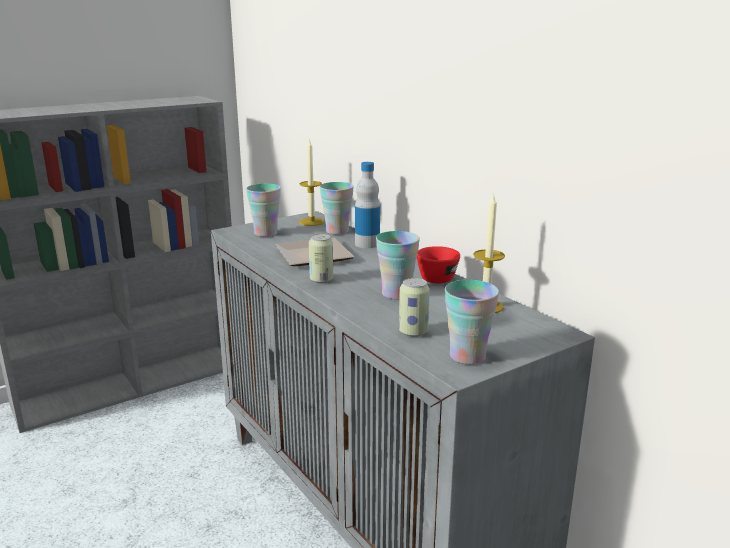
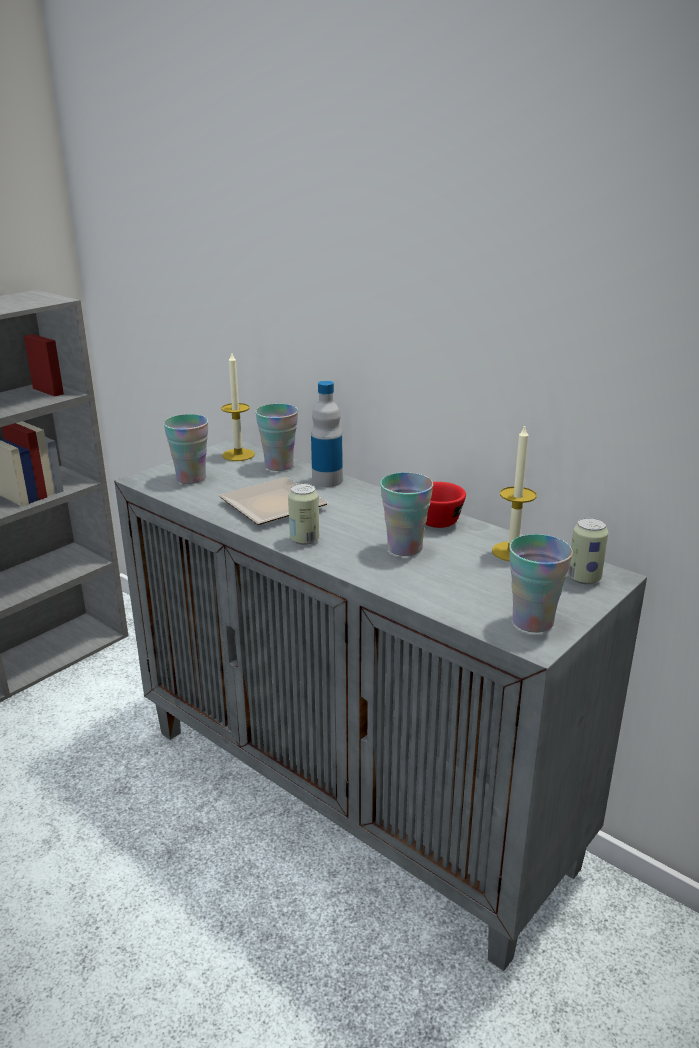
camera: 15 degrees left, 5 degrees up
can [399,278,430,337] -> can moved to [568,518,608,584]

